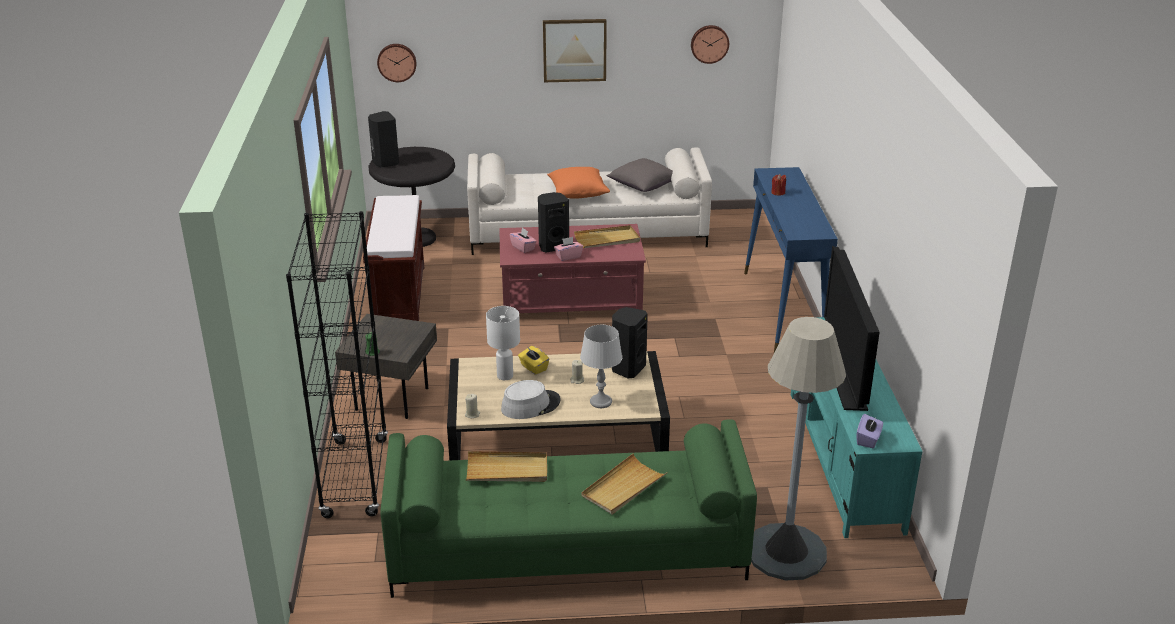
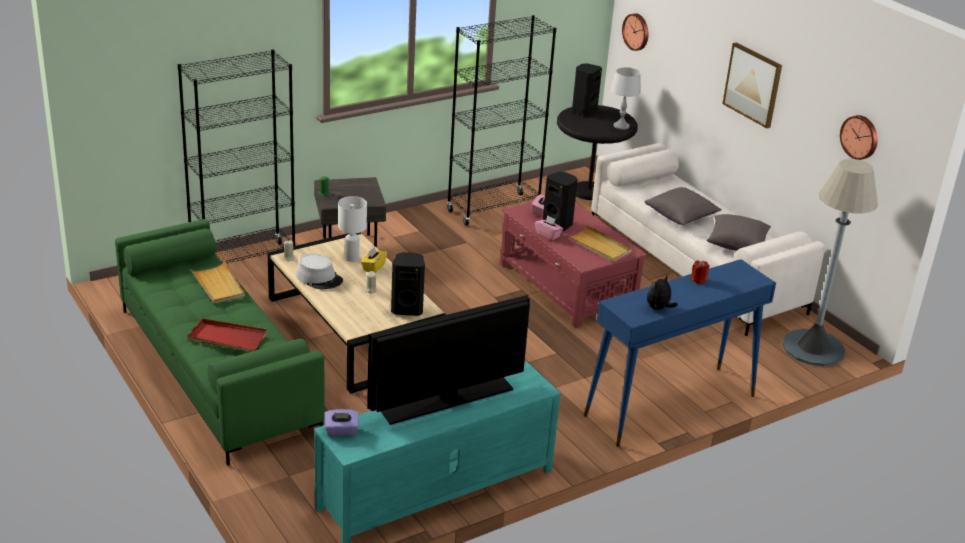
camera: 60 degrees right, 0 degrees up
brown bench [363,195,424,321] -> black bookcase [447,15,556,226]
orange pillow [547,167,610,199] -> grey pillow [644,187,722,225]
grey table lamp [580,325,622,408] -> grey table lamp moved to [611,67,641,130]
beige tray [581,453,667,515] -> red tray [187,318,267,351]
grey floor lamp [751,317,846,580] -> grey floor lamp moved to [782,159,878,367]
none -> plush toy [647,275,678,310]

